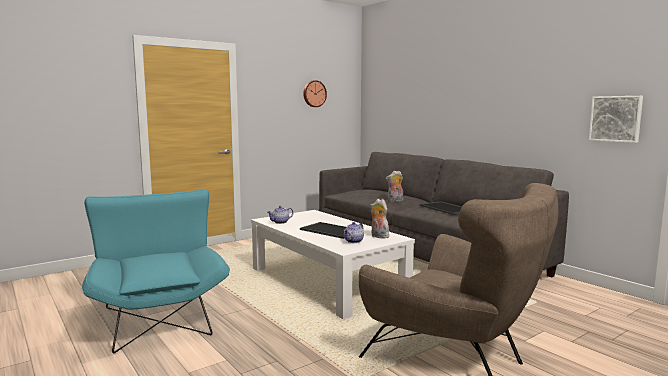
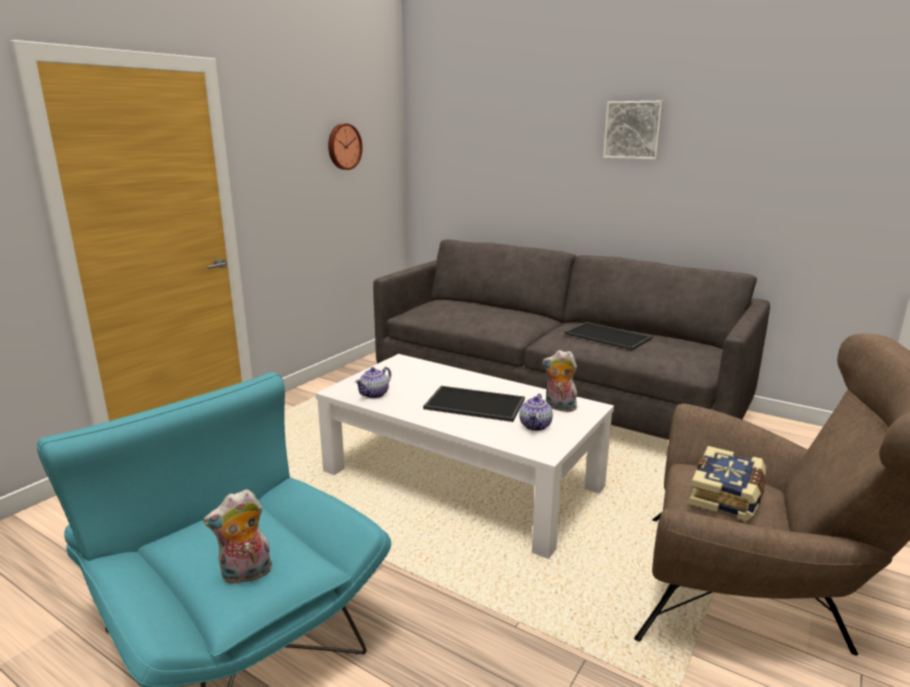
camera: 20 degrees left, 10 degrees up
plush toy [386,171,403,201] -> plush toy moved to [203,489,272,584]
picture [589,96,643,143] -> picture moved to [603,101,664,160]
none -> book [688,446,766,521]

